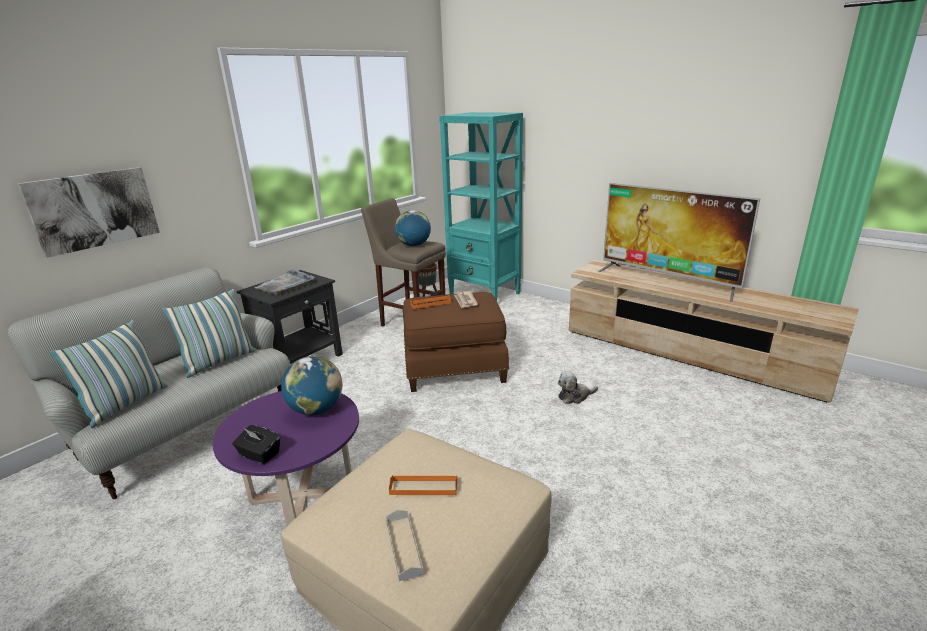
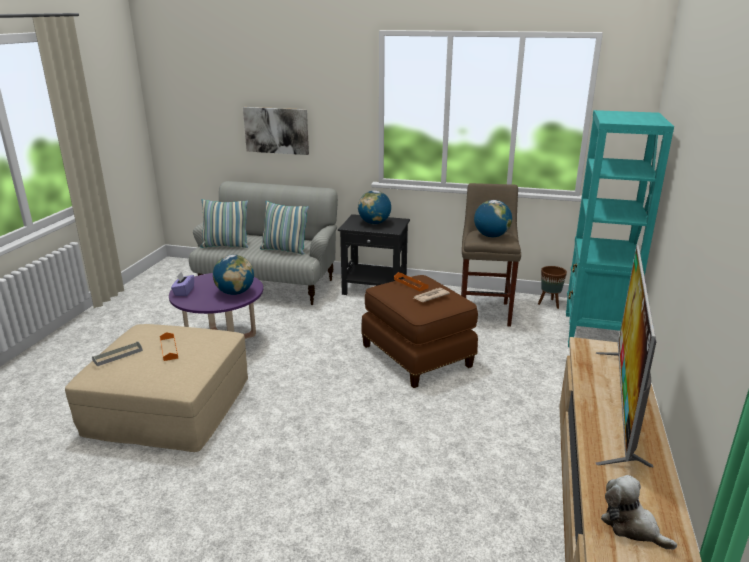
camera: 65 degrees right, 0 degrees up
black tissue box [232,425,280,464] -> purple tissue box [171,272,194,296]
grey tray [254,270,314,295] -> globe [358,190,391,224]
plush toy [558,371,598,404] -> plush toy moved to [601,475,677,550]

